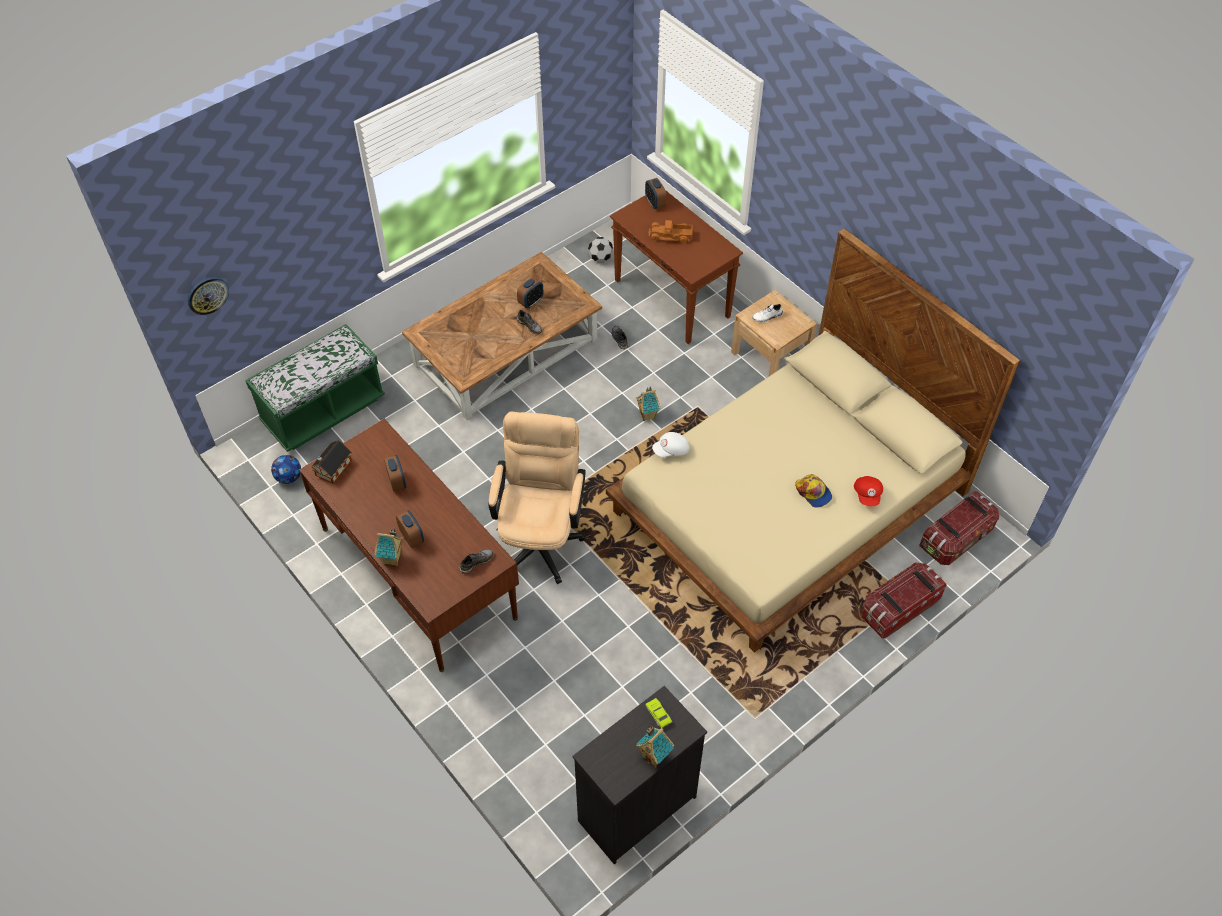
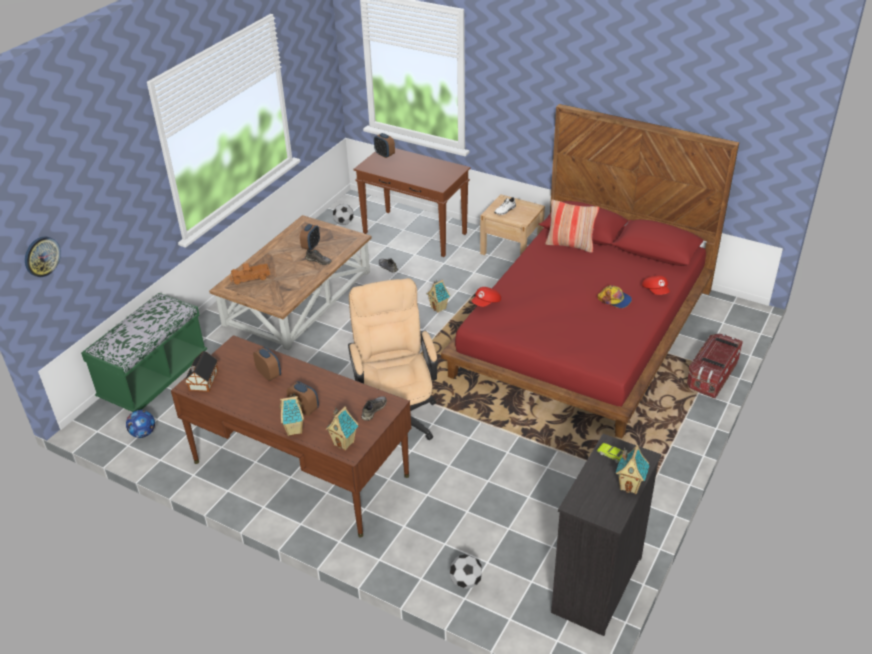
camera: 20 degrees left, 15 degrees down
beige bed [606,228,1020,653] -> red bed [441,104,739,438]
toy truck [649,220,693,243] -> toy truck moved to [230,263,270,284]
white cap [652,432,689,457] -> red cap [471,287,501,307]
storage box [919,491,999,565] -> none
none -> toy house [326,406,359,451]
none -> football [450,554,482,589]
none -> pillow [545,200,599,253]

